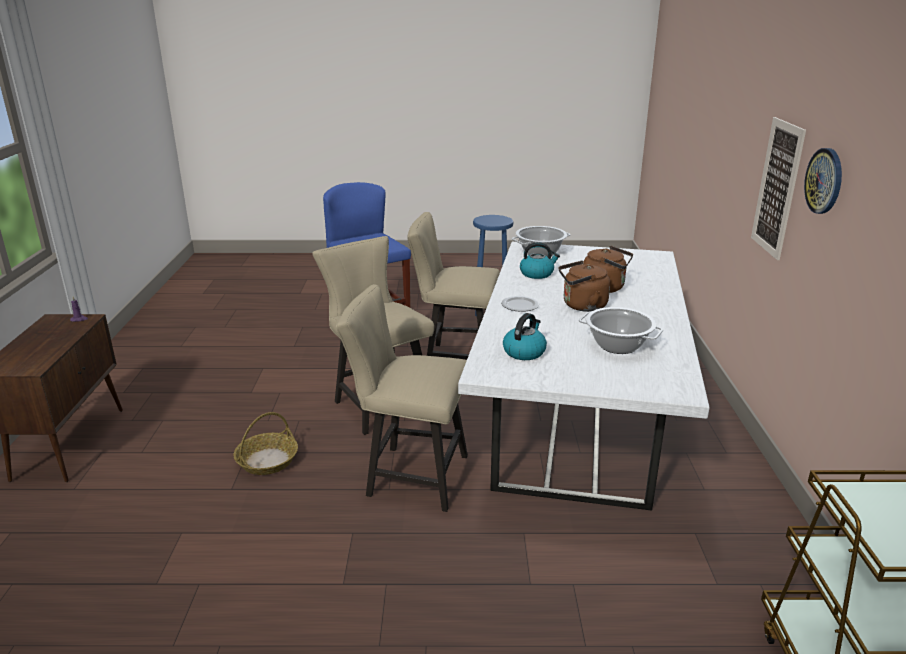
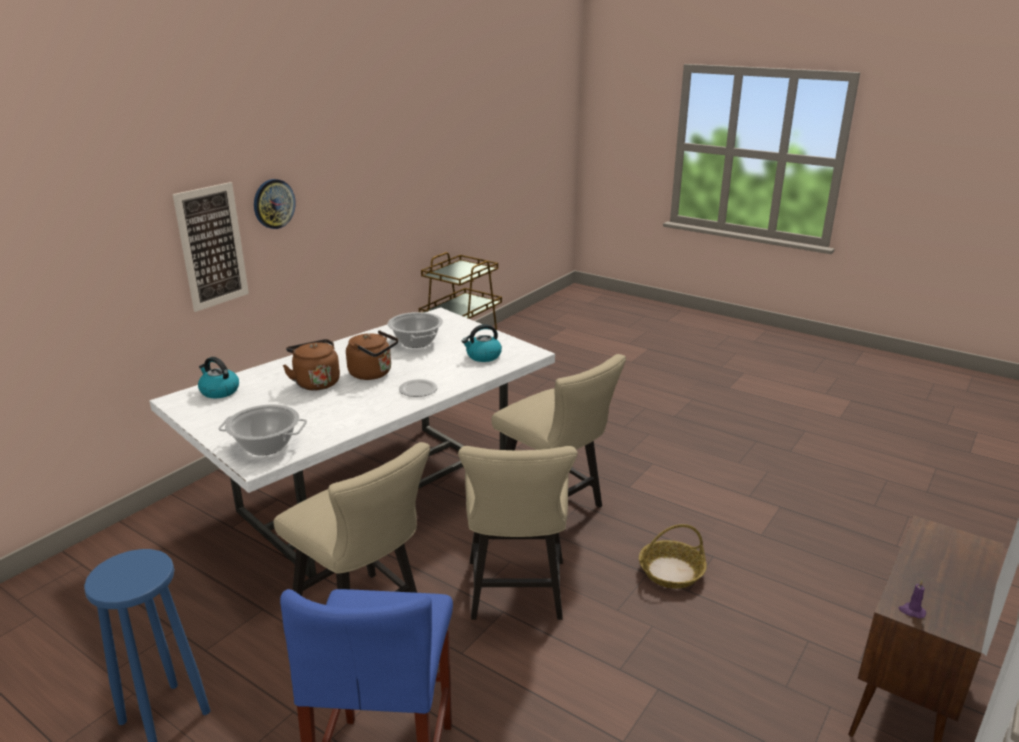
camera: 145 degrees left, 0 degrees up
kettle [520,242,560,279] -> kettle moved to [198,357,239,398]

